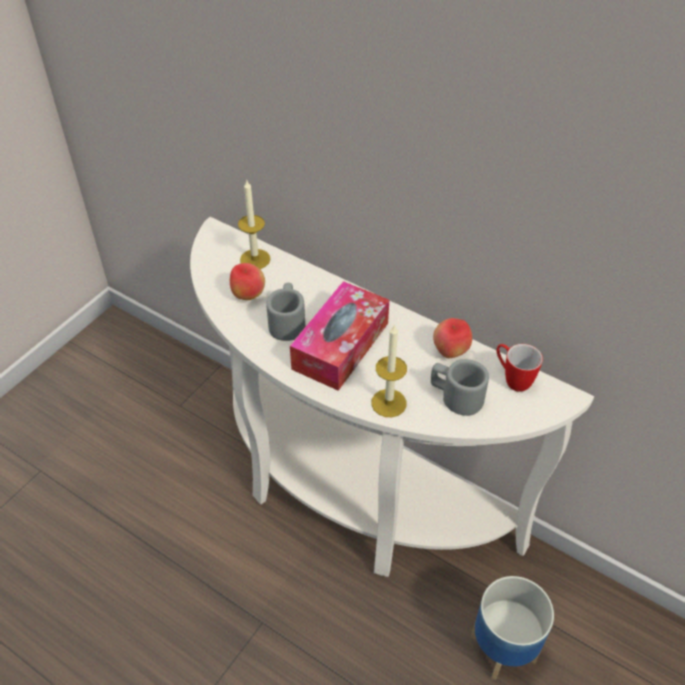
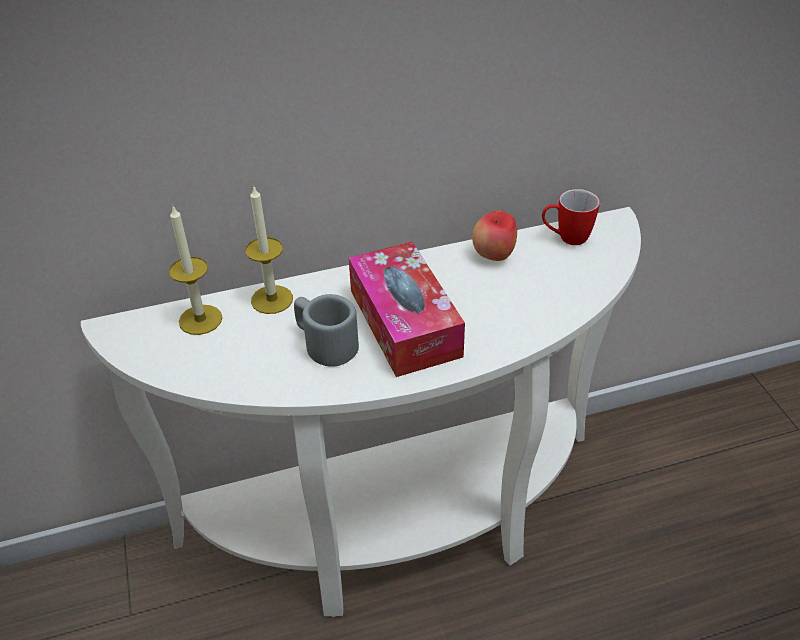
camera: 50 degrees left, 5 degrees down
apple [230,263,265,300] -> none
candle [371,324,407,417] -> candle moved to [245,187,293,314]
grey mug [431,359,489,416] -> none
planter [471,576,554,680] -> none

